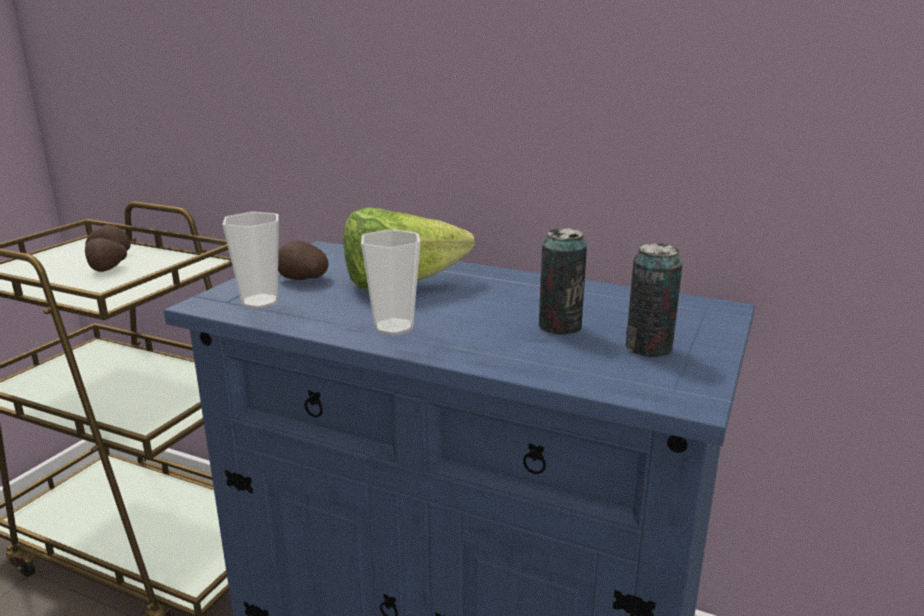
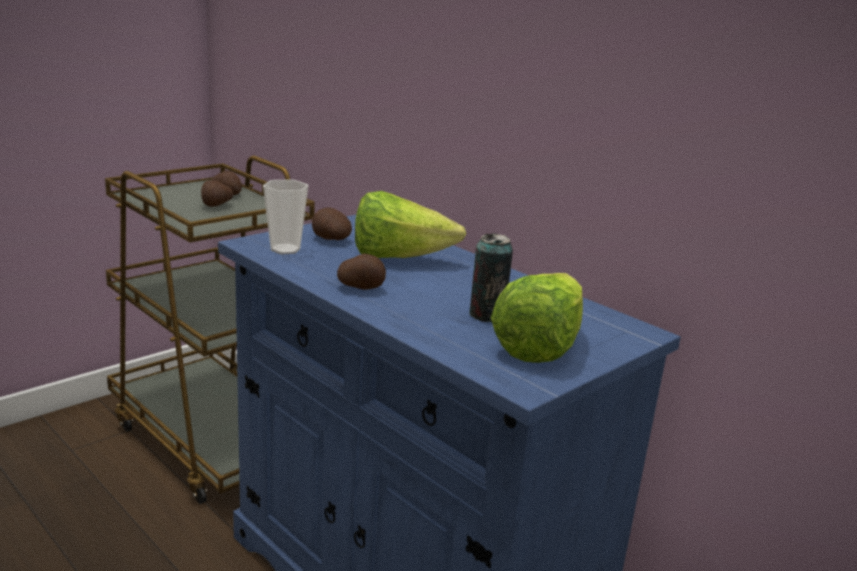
camera: 20 degrees right, 0 degrees up
cup [361,229,420,336] -> potato [337,254,386,290]
can [626,243,683,357] -> lettuce [491,273,583,363]

